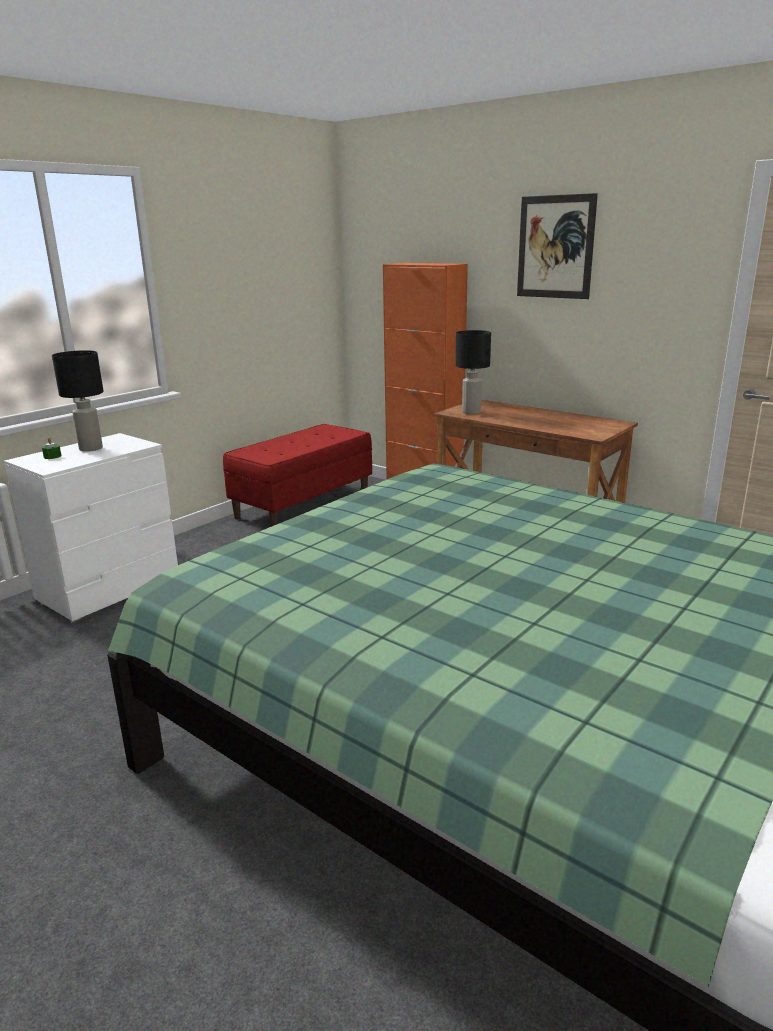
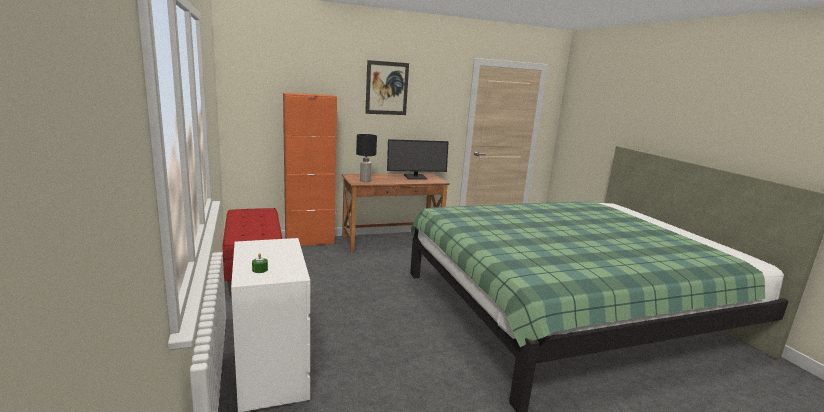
camera: 60 degrees left, 5 degrees down
black table lamp [52,350,104,452] -> none
none -> monitor [387,139,449,180]

